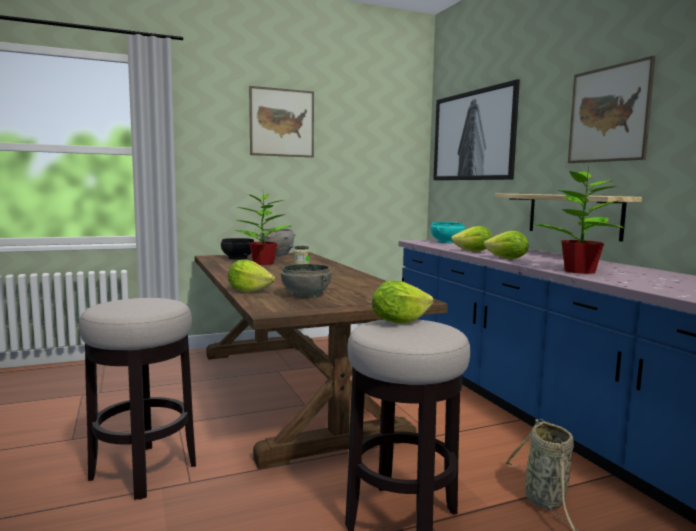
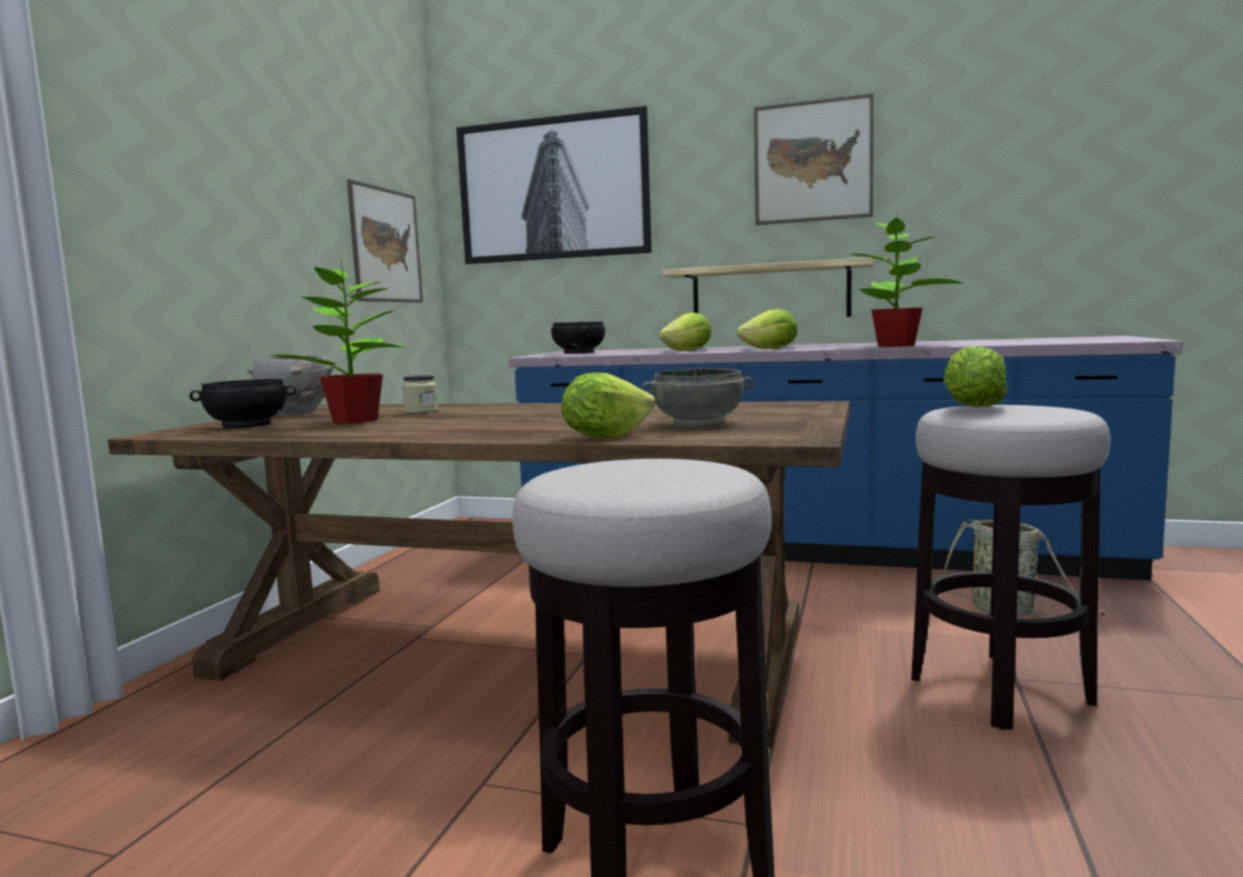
camera: 50 degrees left, 0 degrees up
picture [249,86,314,157] -> picture moved to [347,179,423,302]
turquoise bowl [430,222,465,243] -> black bowl [551,322,605,354]

